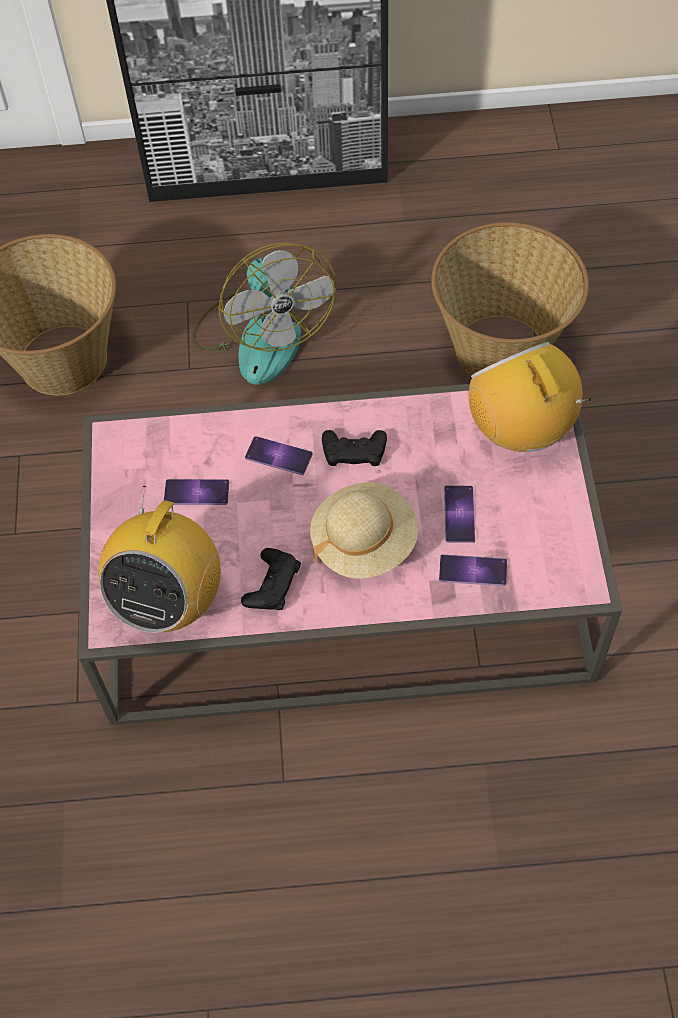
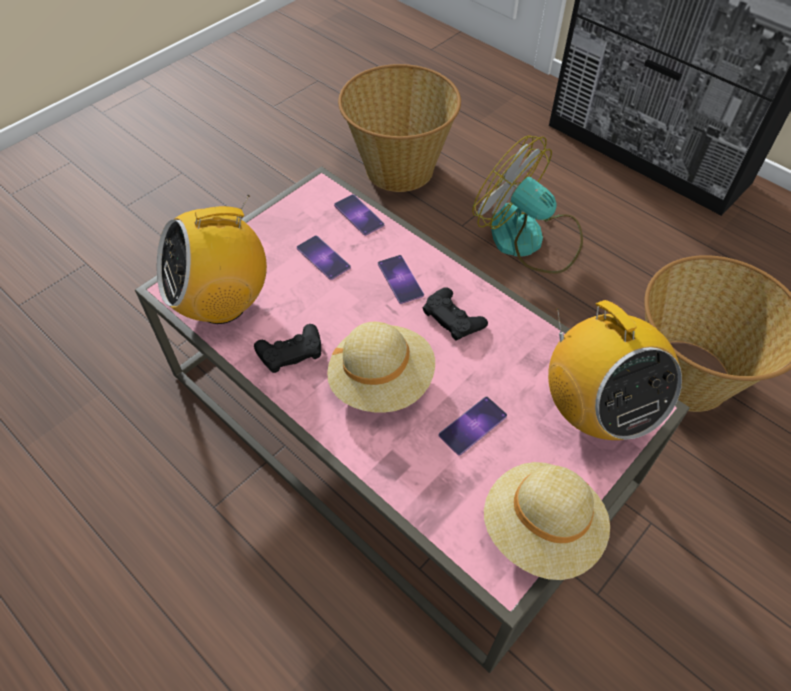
camera: 45 degrees right, 5 degrees down
fan [191,243,336,385] -> fan turned 105 degrees clockwise [472,135,583,274]
phone [439,554,507,586] -> phone moved to [334,194,385,236]
radio [469,342,591,452] -> radio turned 135 degrees clockwise [548,300,682,440]
none -> beige hat [484,462,610,580]

